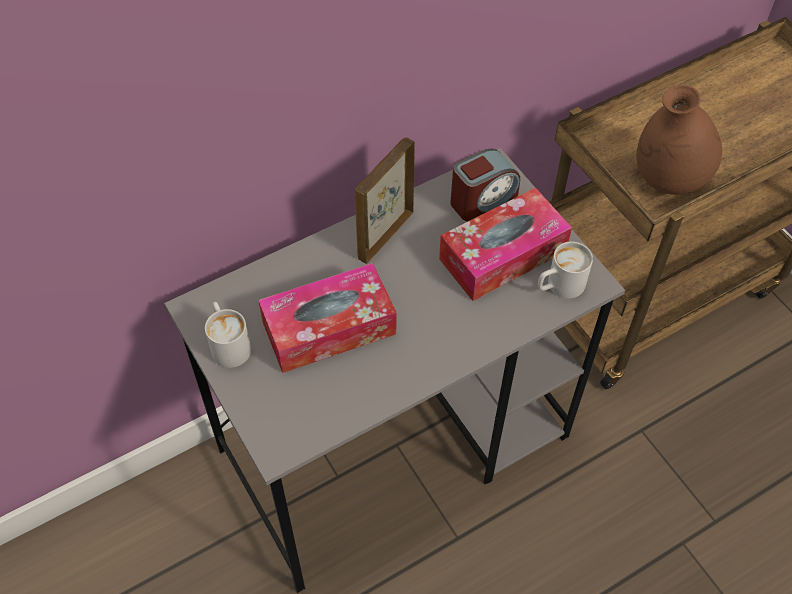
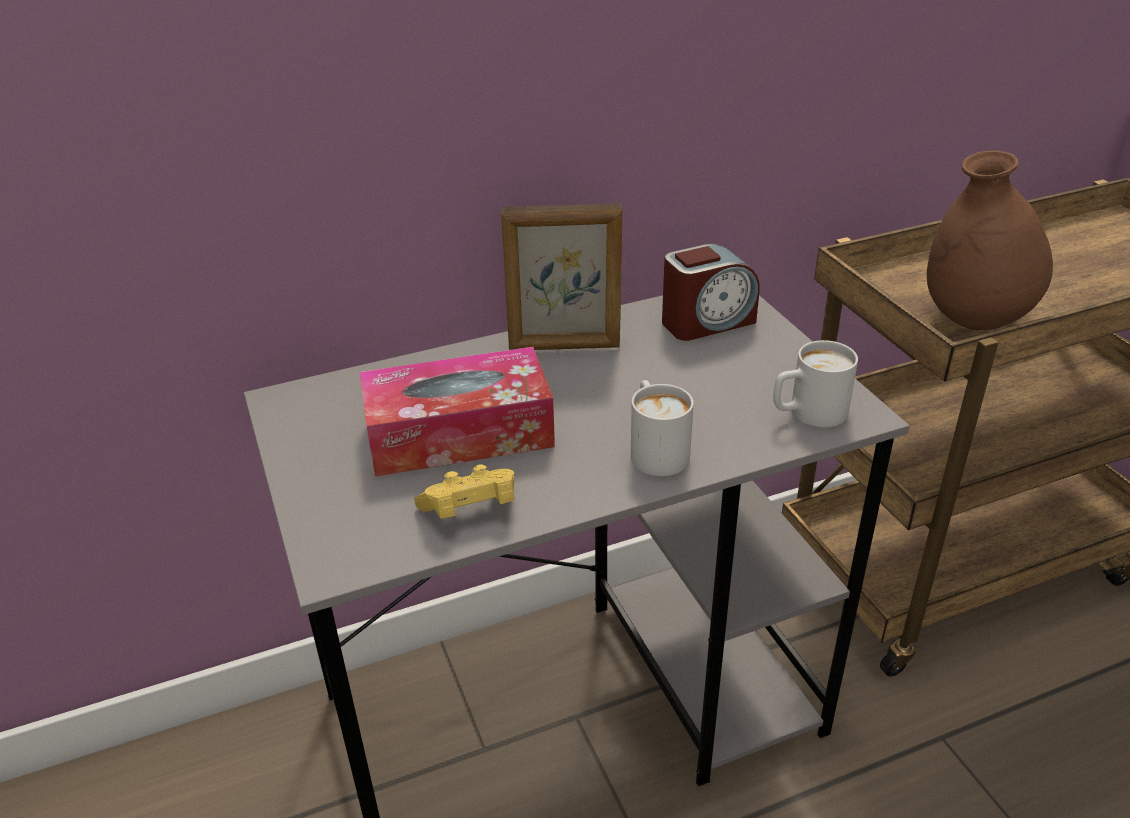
camera: 10 degrees right, 20 degrees down
white mug [205,302,251,368] -> white mug moved to [631,380,694,476]
picture frame [355,137,415,264] -> picture frame turned 135 degrees counterclockwise [501,203,622,350]
tissue box [439,188,572,301] -> none
none -> yellow game controller [414,464,515,519]

